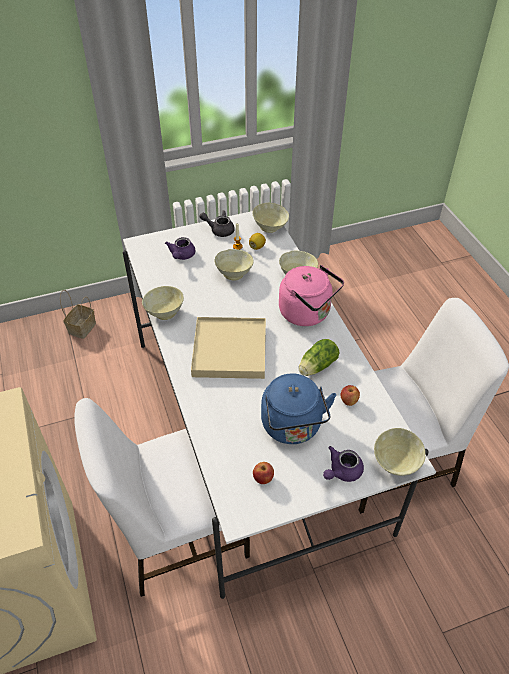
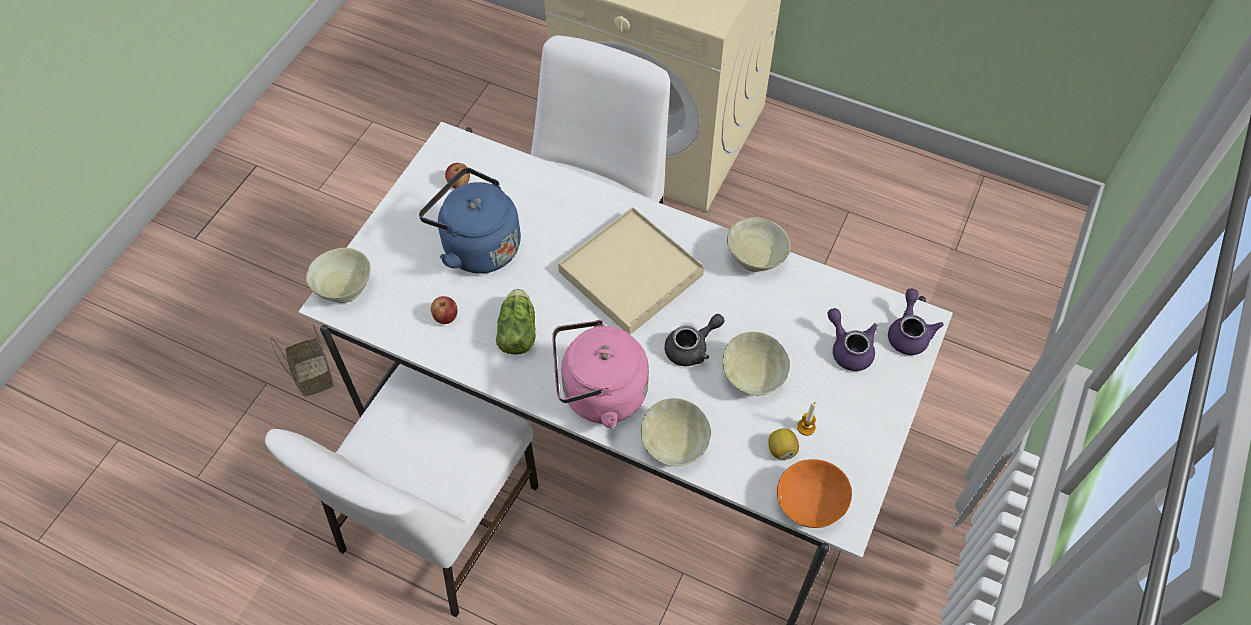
camera: 135 degrees right, 10 degrees up
basket [60,290,96,339] -> basket moved to [270,324,334,397]
grey teapot [199,210,235,237] -> grey teapot moved to [665,314,724,366]
beige bowl [252,203,289,233] -> orange bowl [777,459,852,528]
purple teapot [323,446,364,482] -> purple teapot moved to [888,288,944,355]

